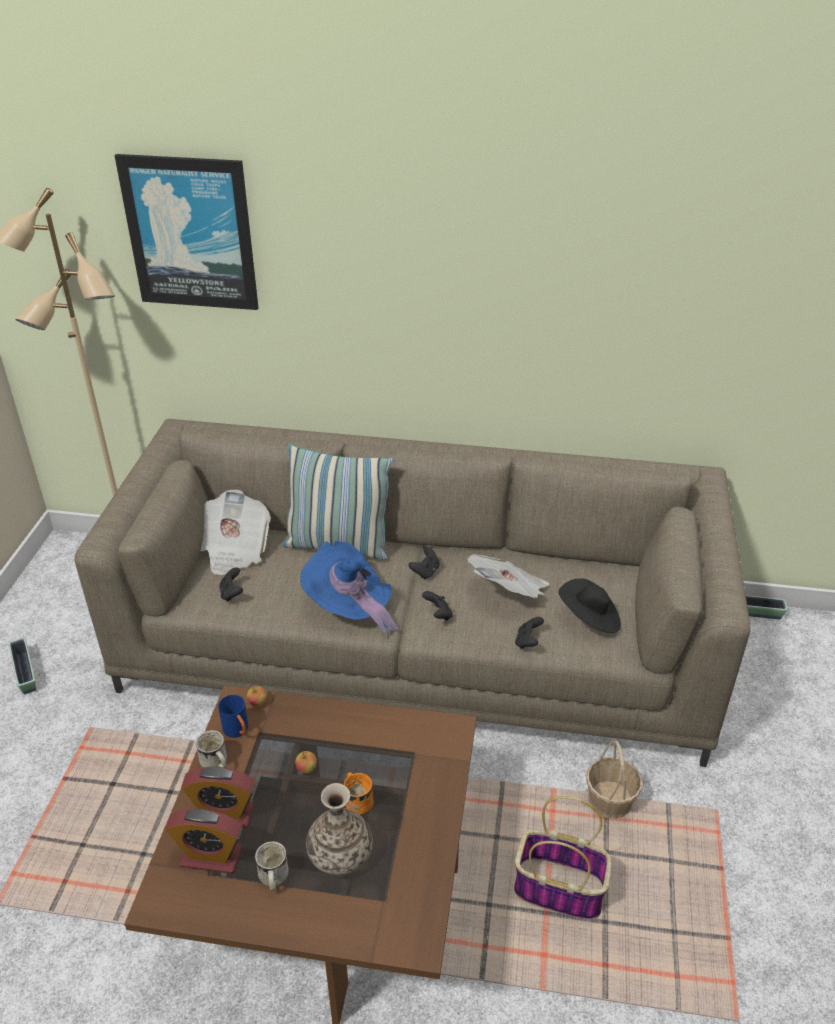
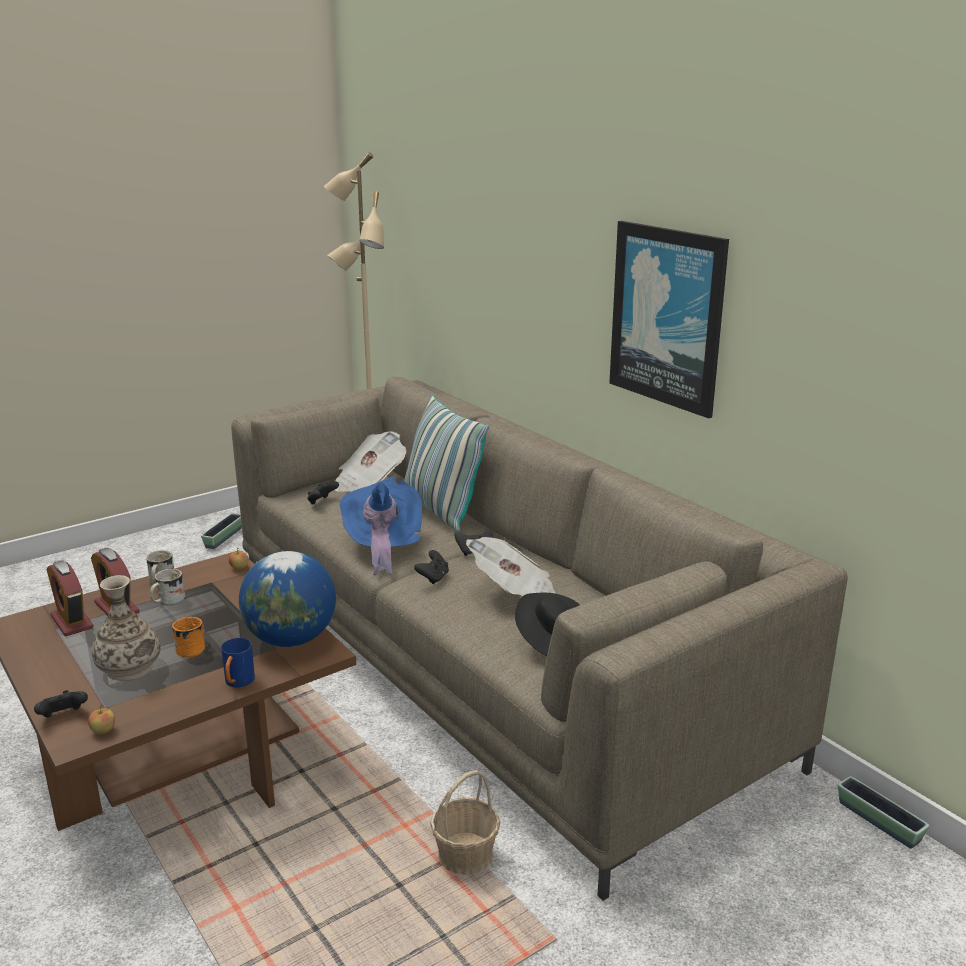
camera: 45 degrees right, 15 degrees down
picture [115,154,258,310] -> picture moved to [609,221,729,418]
blue mug [218,695,248,738] -> blue mug moved to [221,638,255,688]
white mug [255,841,289,891] -> white mug moved to [150,569,185,606]
apple [295,751,317,774] -> apple moved to [88,705,115,734]
basket [514,796,611,920] -> none
black game controller [515,617,544,649] -> black game controller moved to [34,690,88,717]
none -> globe [239,551,336,647]

